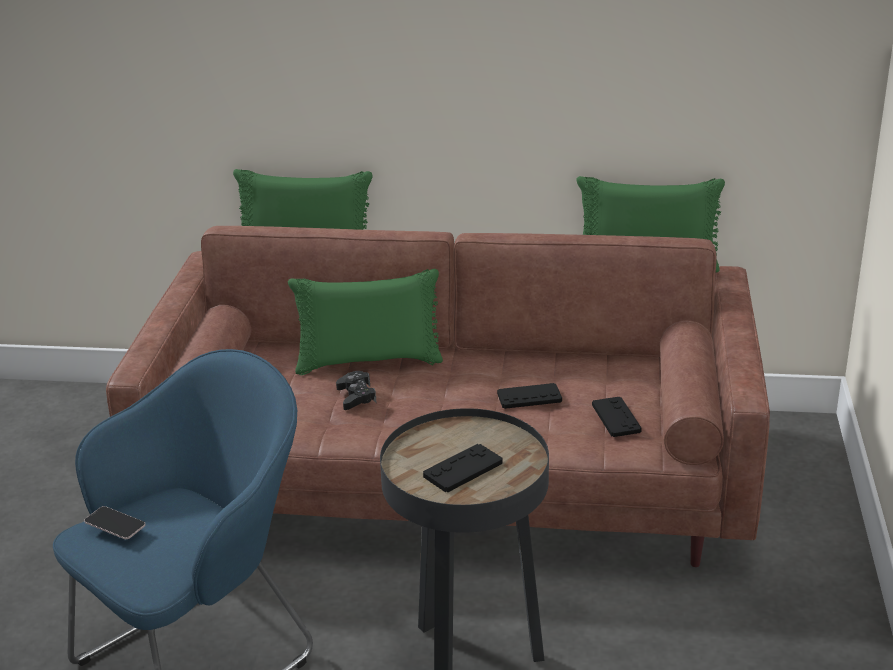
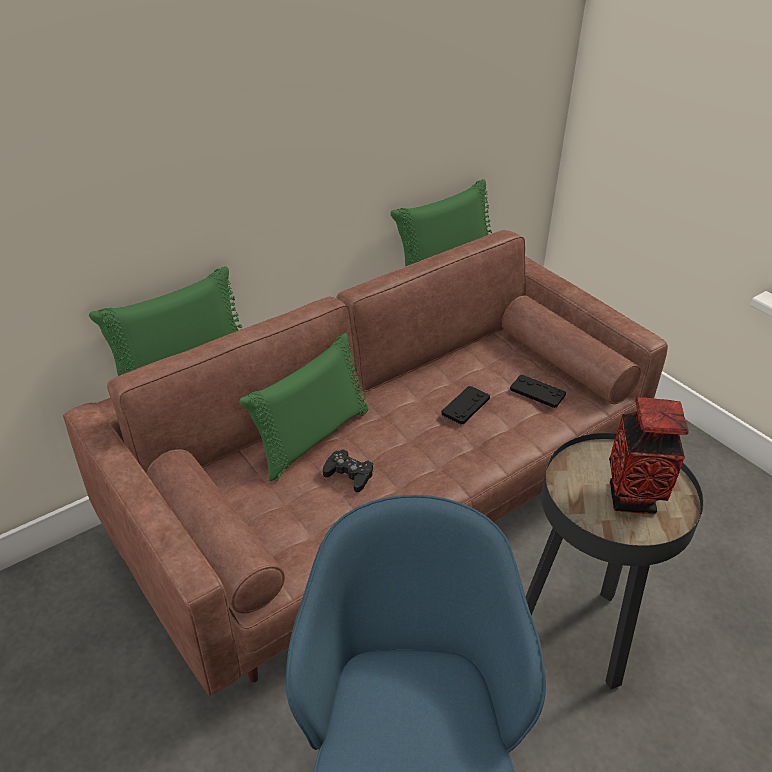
camera: 45 degrees left, 10 degrees up
phone [84,506,146,539] -> none
black game controller [423,444,502,492] -> vase [609,397,689,514]

